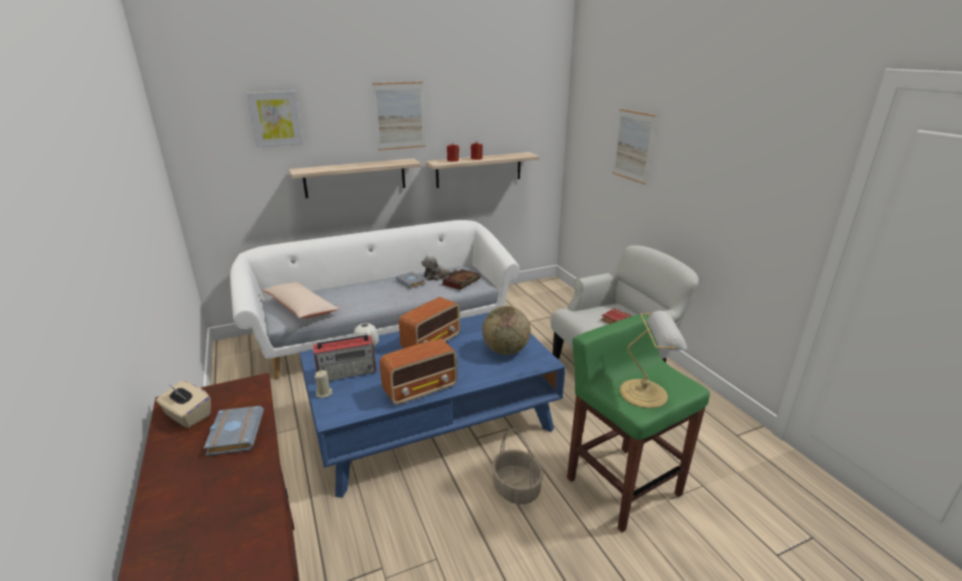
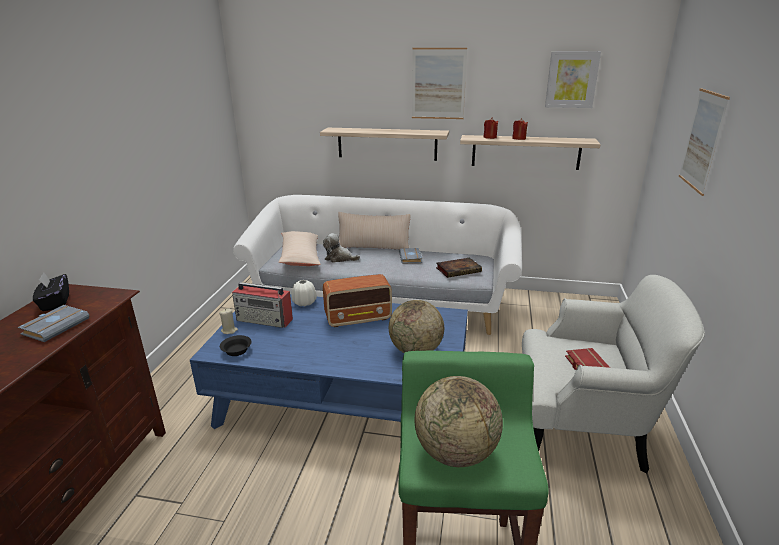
camera: 35 degrees right, 0 degrees up
beige tissue box [156,380,211,428] -> black tissue box [33,272,69,311]
picture [246,91,303,148] -> picture moved to [545,51,601,108]
radio [380,338,457,405] -> none
plush toy [421,254,458,281] -> plush toy moved to [323,233,360,262]
basket [492,428,544,504] -> none
table lamp [620,311,687,408] -> globe [415,376,503,467]
none -> black bowl [220,335,252,356]
none -> beige pillow [338,212,411,250]

